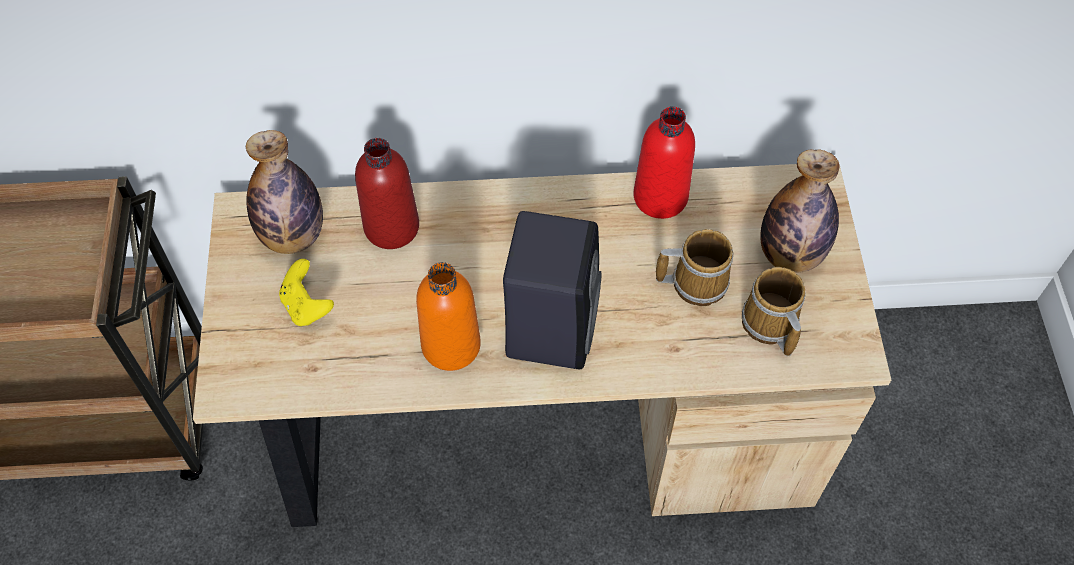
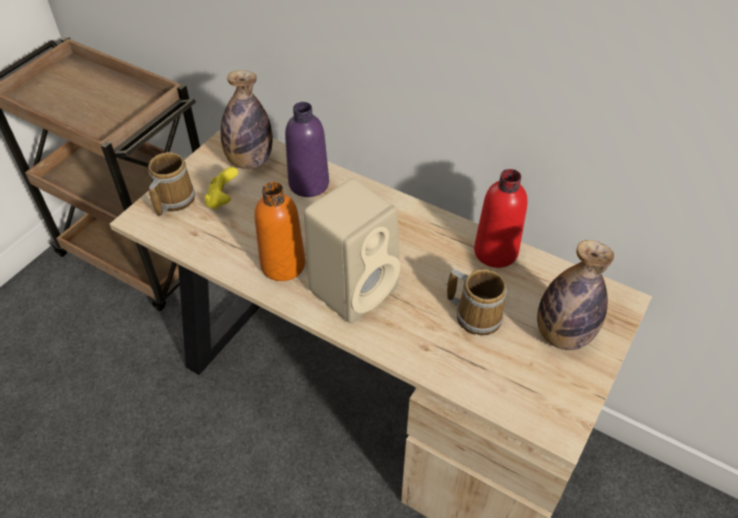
camera: 35 degrees right, 10 degrees down
red bottle [355,138,419,249] -> purple bottle [285,102,329,197]
black speaker [503,211,601,369] -> beige speaker [304,178,400,323]
mug [742,267,806,356] -> mug moved to [148,152,195,217]

